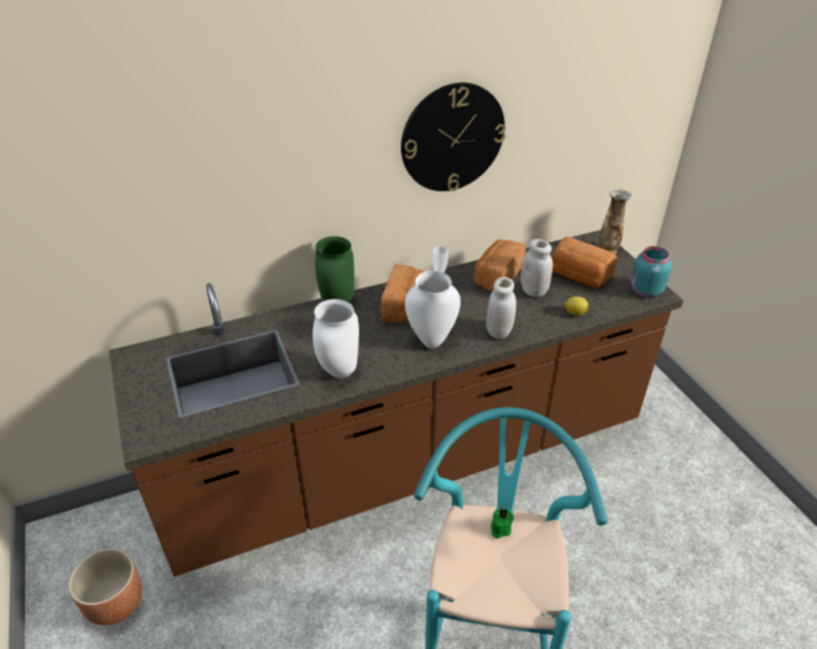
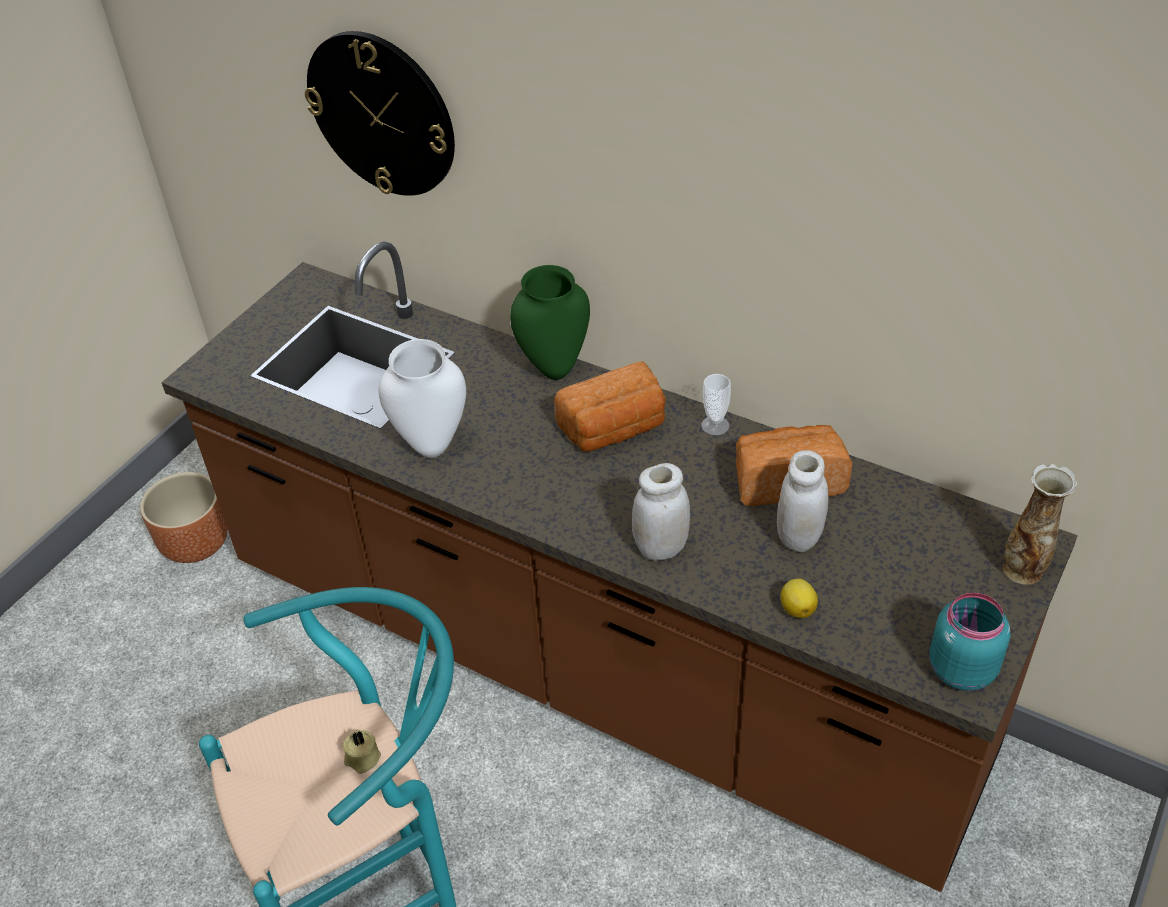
camera: 55 degrees right, 5 degrees up
wall clock [401,83,506,191] -> wall clock moved to [305,31,455,196]
white vase [405,271,460,349] -> none
green candle [491,508,514,539] -> beige candle [342,730,381,774]
bread [552,237,618,288] -> none

